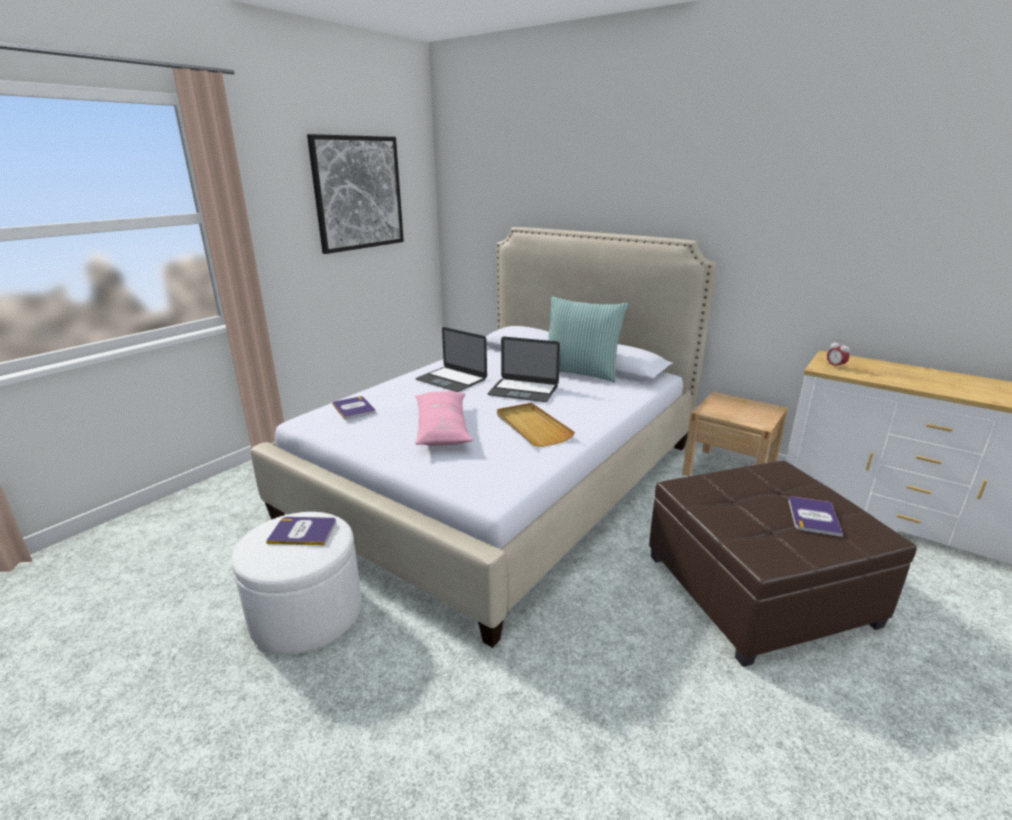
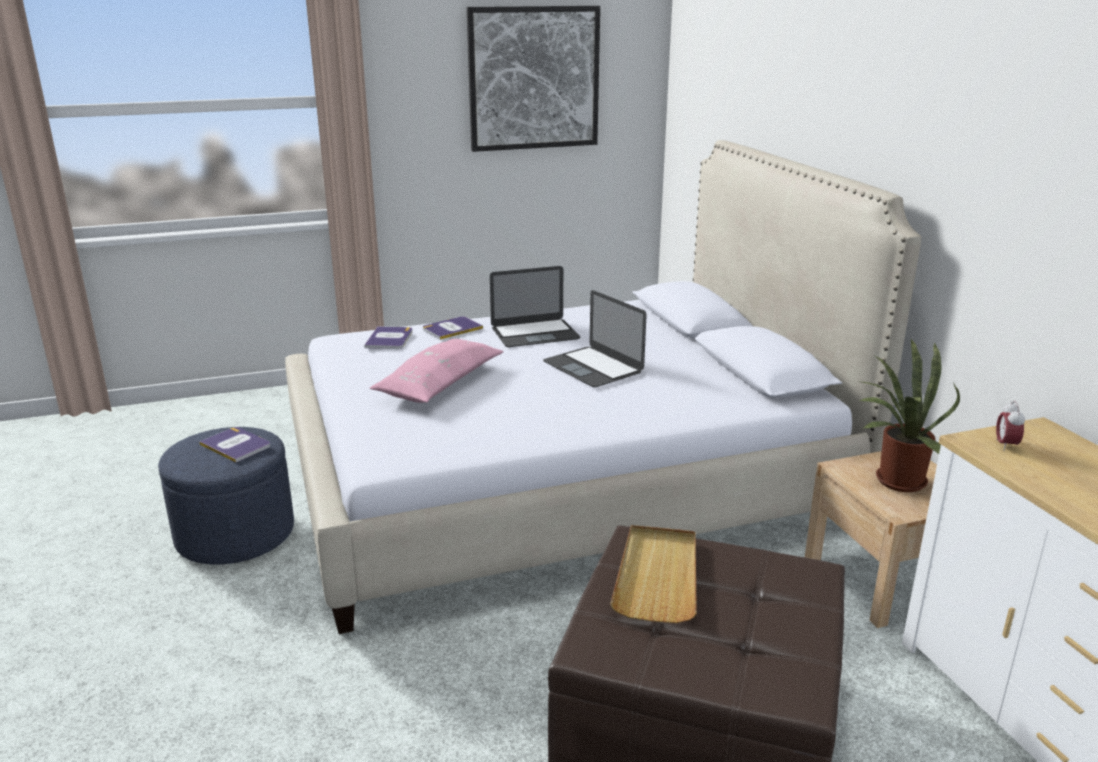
camera: 35 degrees right, 0 degrees up
white ottoman [231,512,362,654] -> blue ottoman [158,427,294,565]
laptop [415,327,487,392] -> laptop turned 90 degrees counterclockwise [490,266,580,347]
beige tray [497,403,575,447] -> beige tray moved to [610,525,697,623]
pillow [548,296,628,383] -> none
book [788,497,843,537] -> book moved to [423,316,483,340]
none -> potted plant [858,338,960,492]

